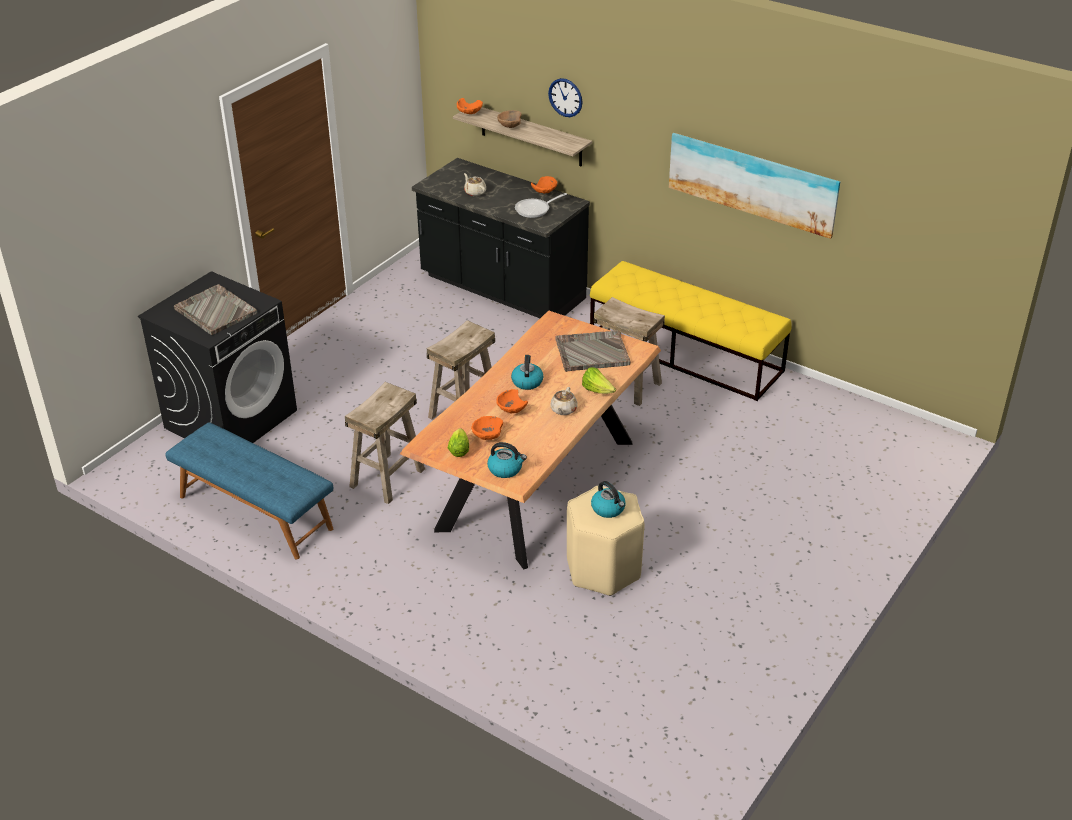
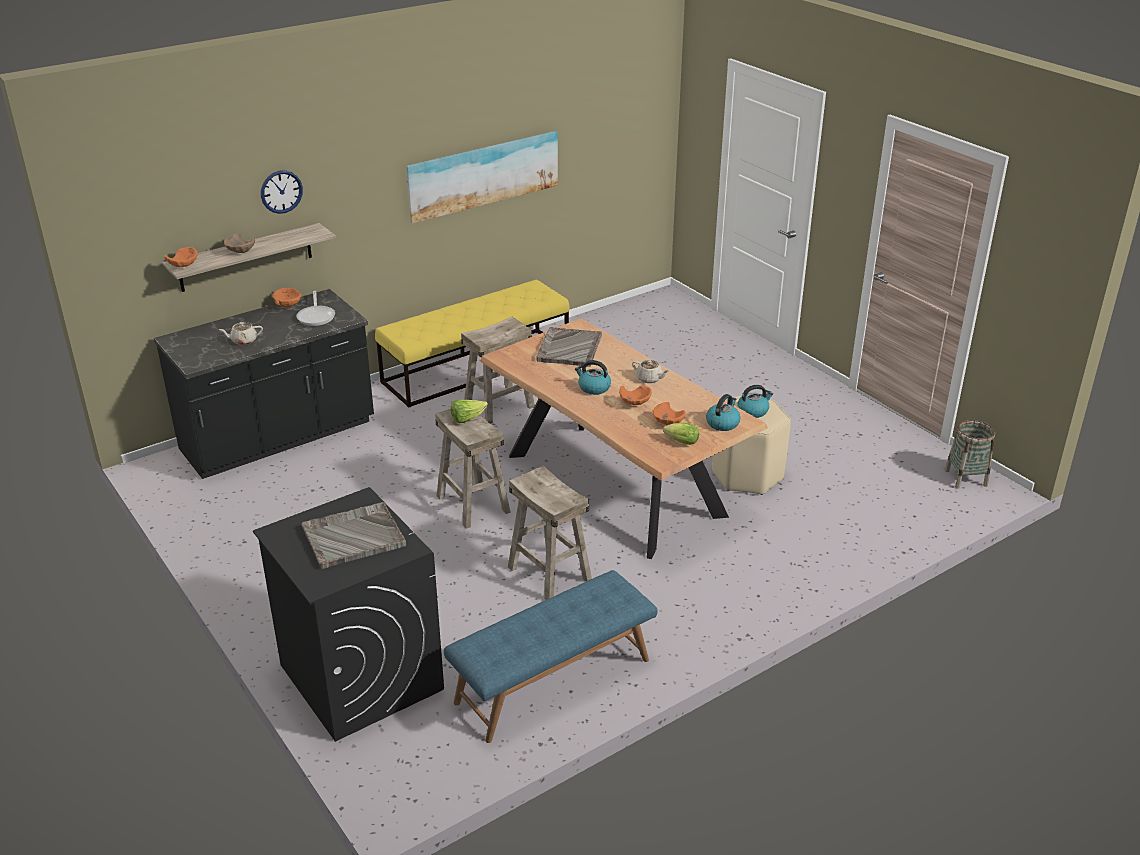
camera: 70 degrees left, 5 degrees down
lettuce [582,367,616,394] -> lettuce moved to [451,400,488,423]
none -> basket [945,420,995,489]

